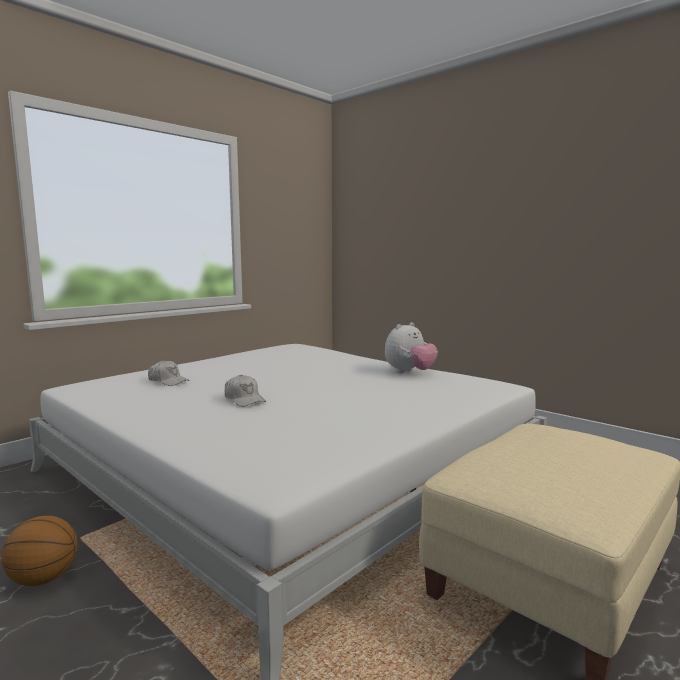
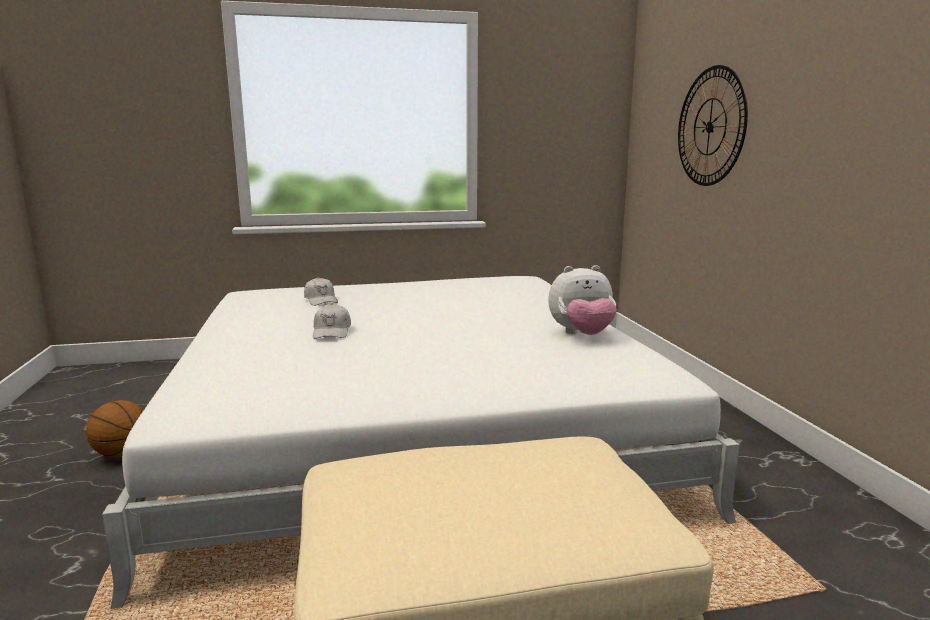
camera: 35 degrees right, 5 degrees up
none -> wall clock [678,65,748,186]

